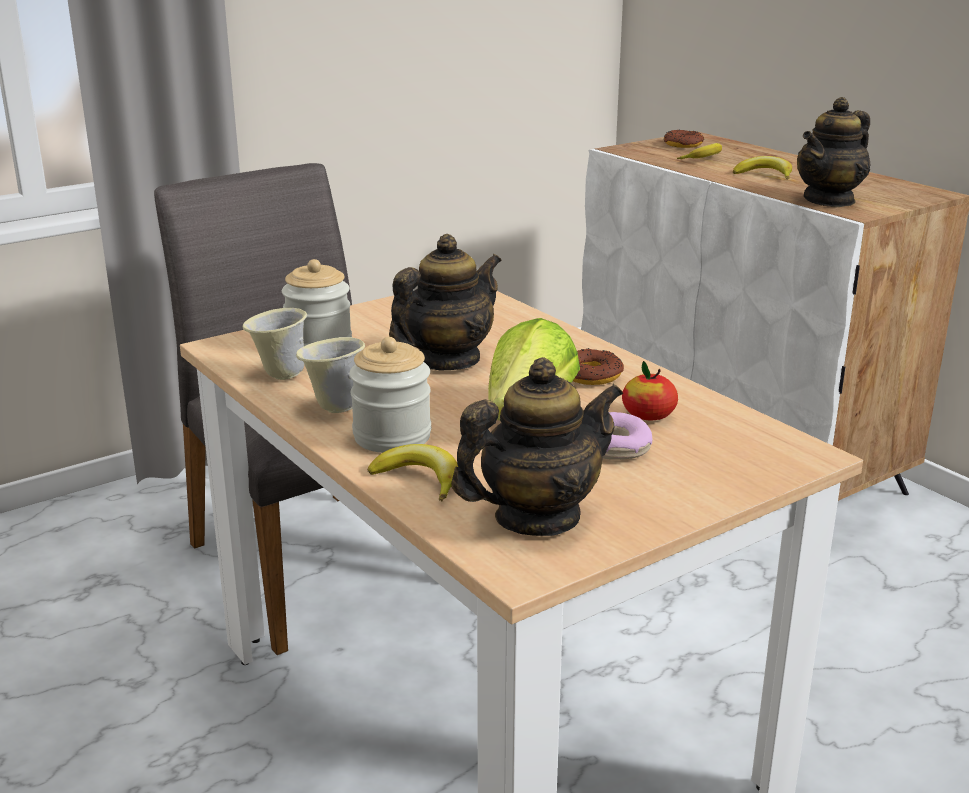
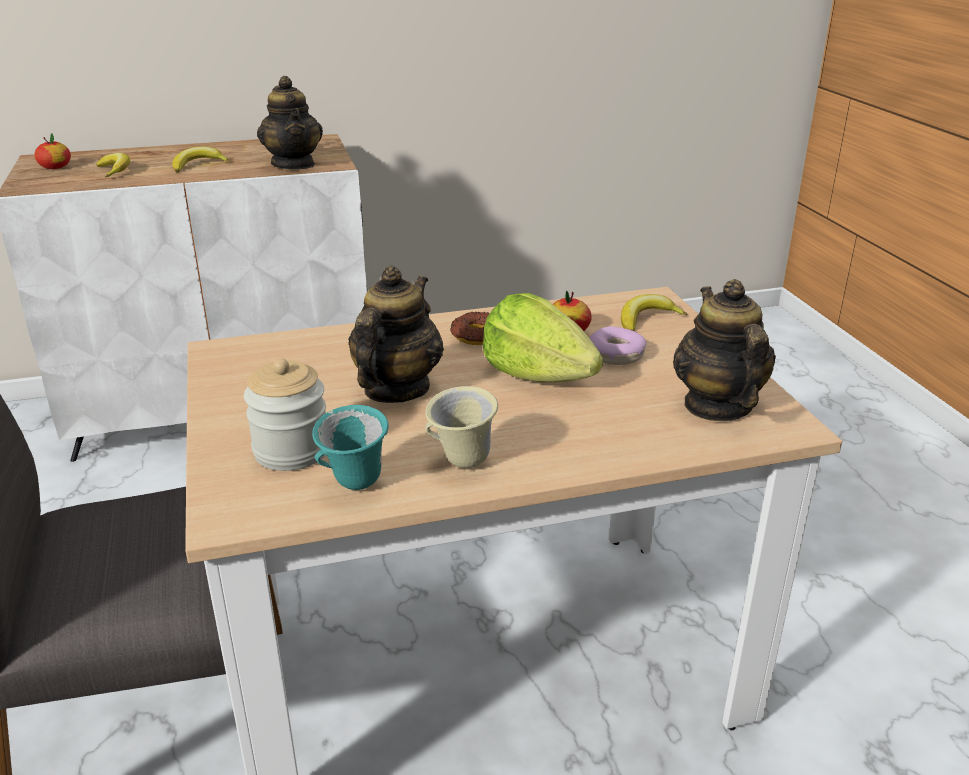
camera: 70 degrees left, 5 degrees up
beige mug [243,308,307,380] -> turquoise mug [312,405,389,490]
jar [349,337,431,453] -> none
banana [367,444,458,501] -> banana moved to [621,294,687,331]
teapot [389,234,502,370] -> teapot turned 45 degrees clockwise [348,266,444,403]
donut [664,130,704,148] -> apple [34,133,71,169]

